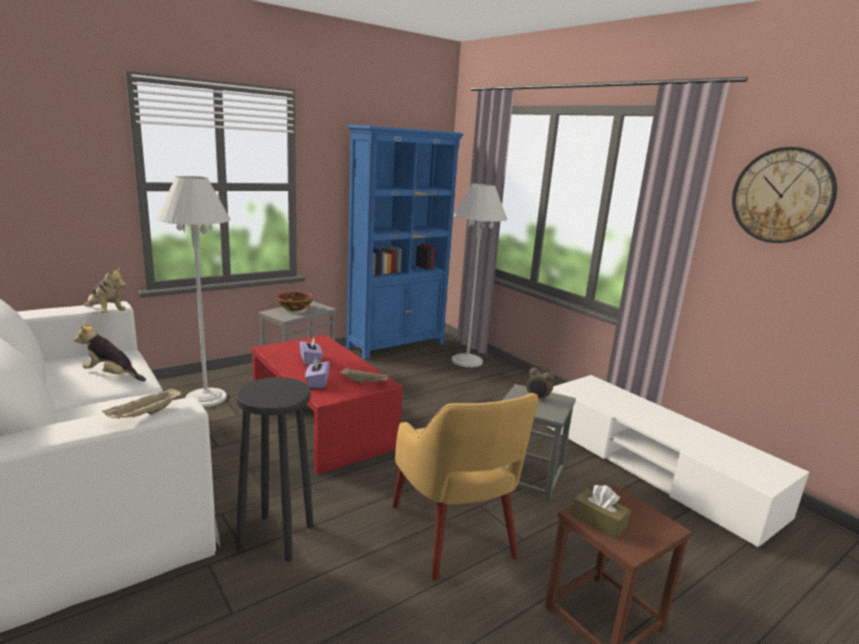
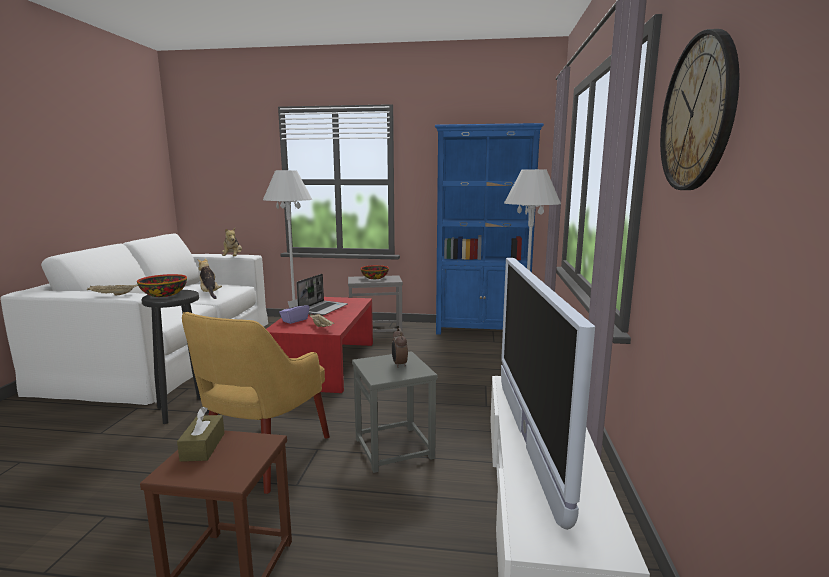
camera: 45 degrees right, 5 degrees down
purple tissue box [300,337,323,365] -> laptop [296,274,348,316]
none -> bowl [137,274,187,297]
none -> television [501,258,595,530]

